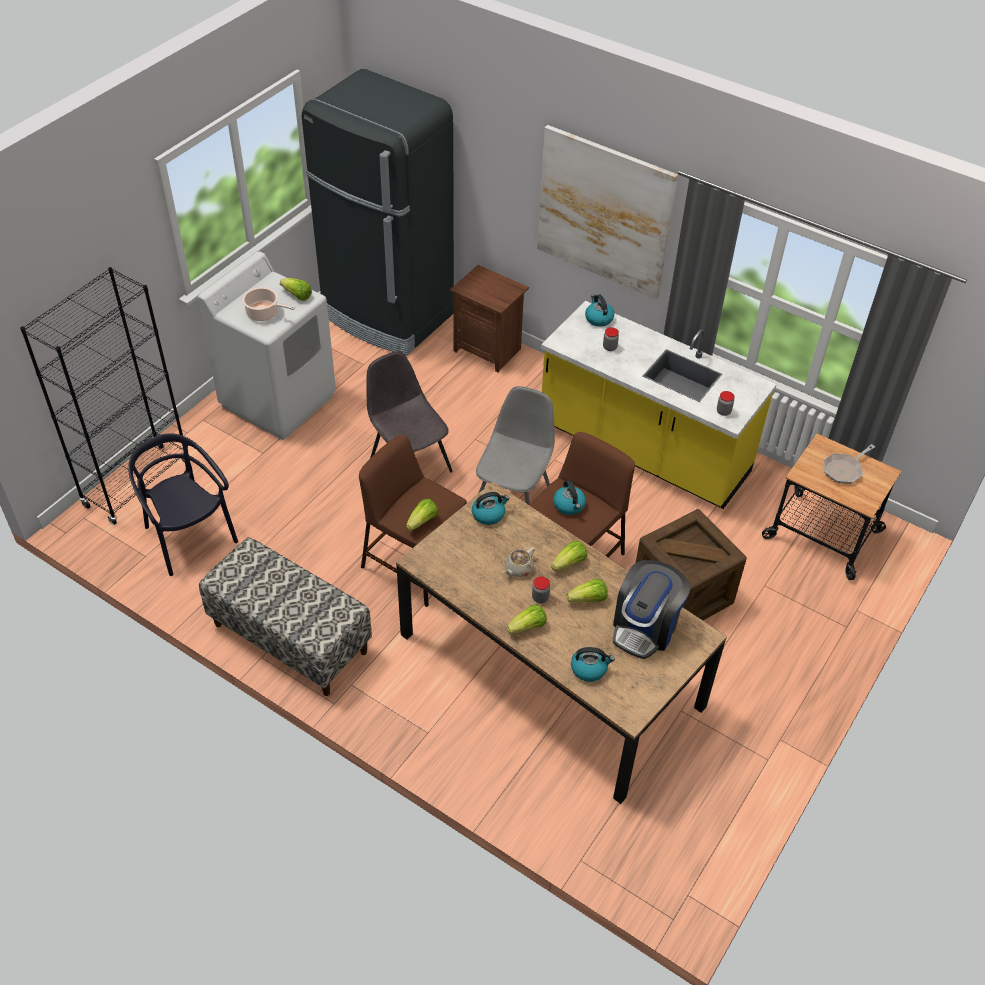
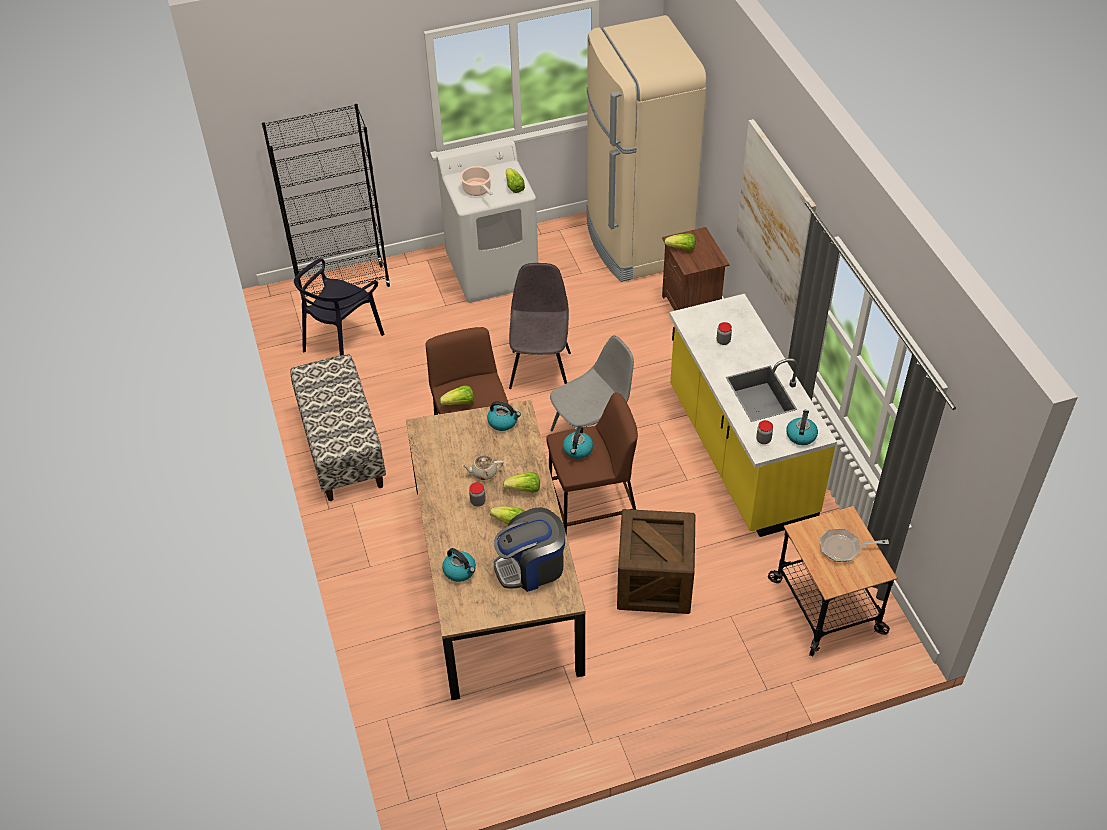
camera: 40 degrees right, 0 degrees up
black chair [128,433,238,576] -> black chair turned 150 degrees counterclockwise [294,258,384,356]
black fridge [302,69,454,355] -> beige fridge [587,15,706,282]
lettuce [507,604,547,634] -> lettuce moved to [664,233,695,251]
kettle [585,295,614,327] -> kettle moved to [786,410,818,445]

